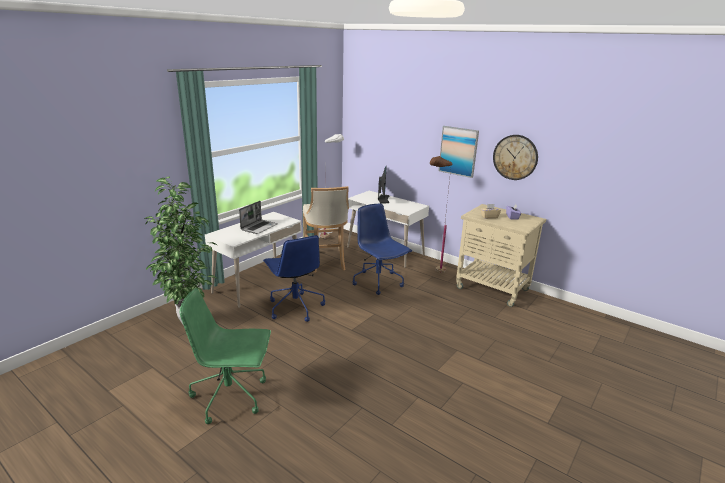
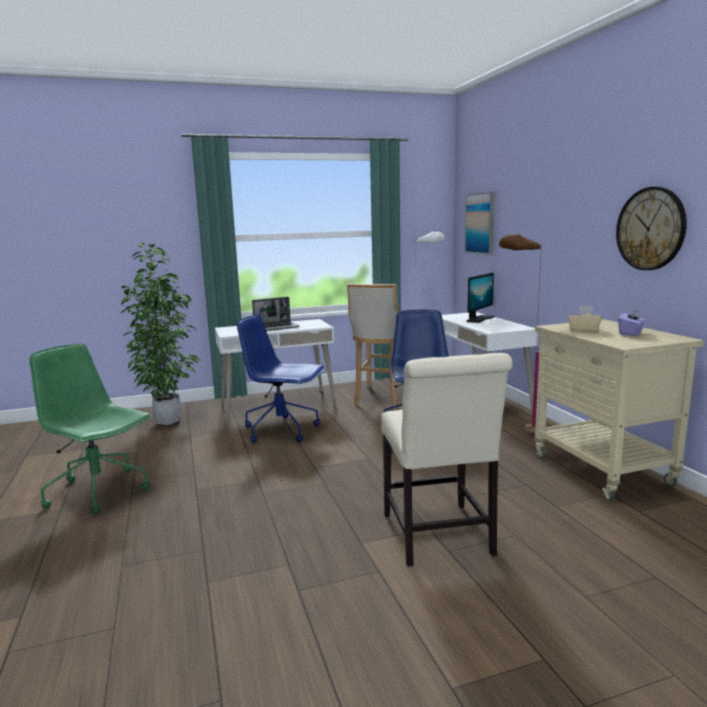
camera: 35 degrees right, 10 degrees down
blue office chair [263,235,325,322] -> blue office chair turned 105 degrees clockwise [237,315,325,443]
picture [438,126,479,178] -> picture moved to [464,192,495,255]
none -> beige chair [381,353,512,567]

